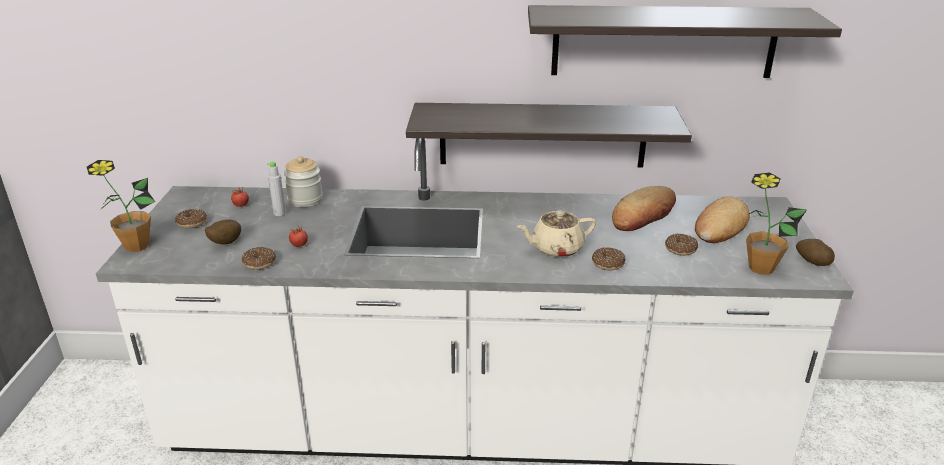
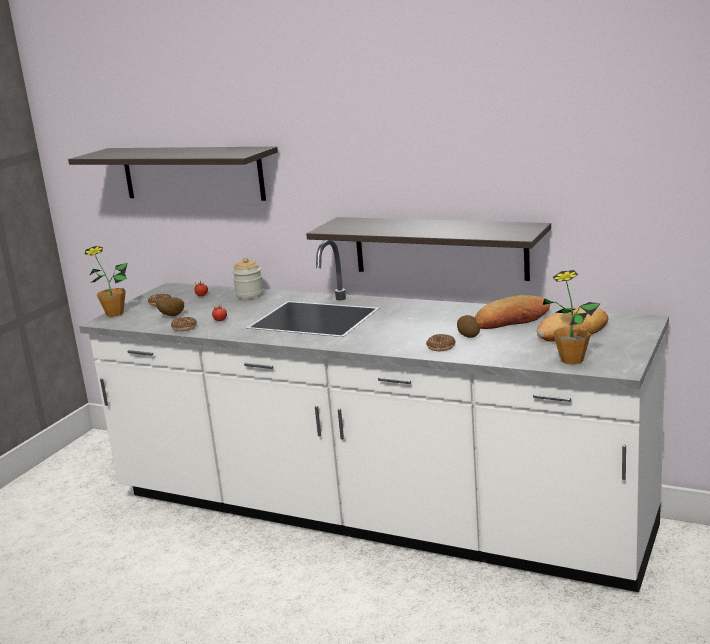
camera: 25 degrees right, 10 degrees down
grey bottle [267,161,286,216] -> none
beige teapot [517,210,596,258] -> none
shelf [528,5,842,78] -> shelf moved to [68,147,278,201]
donut [665,234,698,256] -> none
potato [796,239,835,266] -> potato moved to [457,315,480,338]

